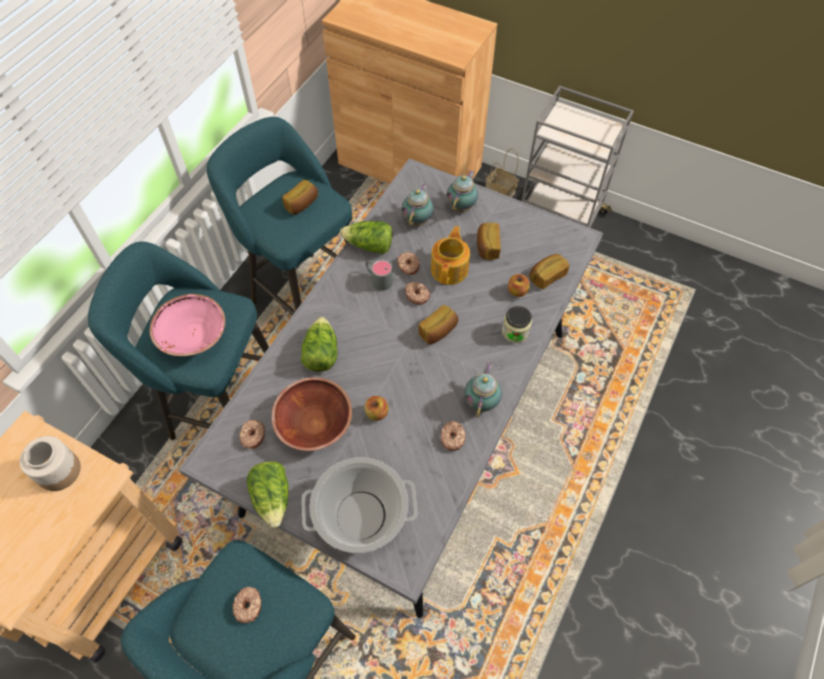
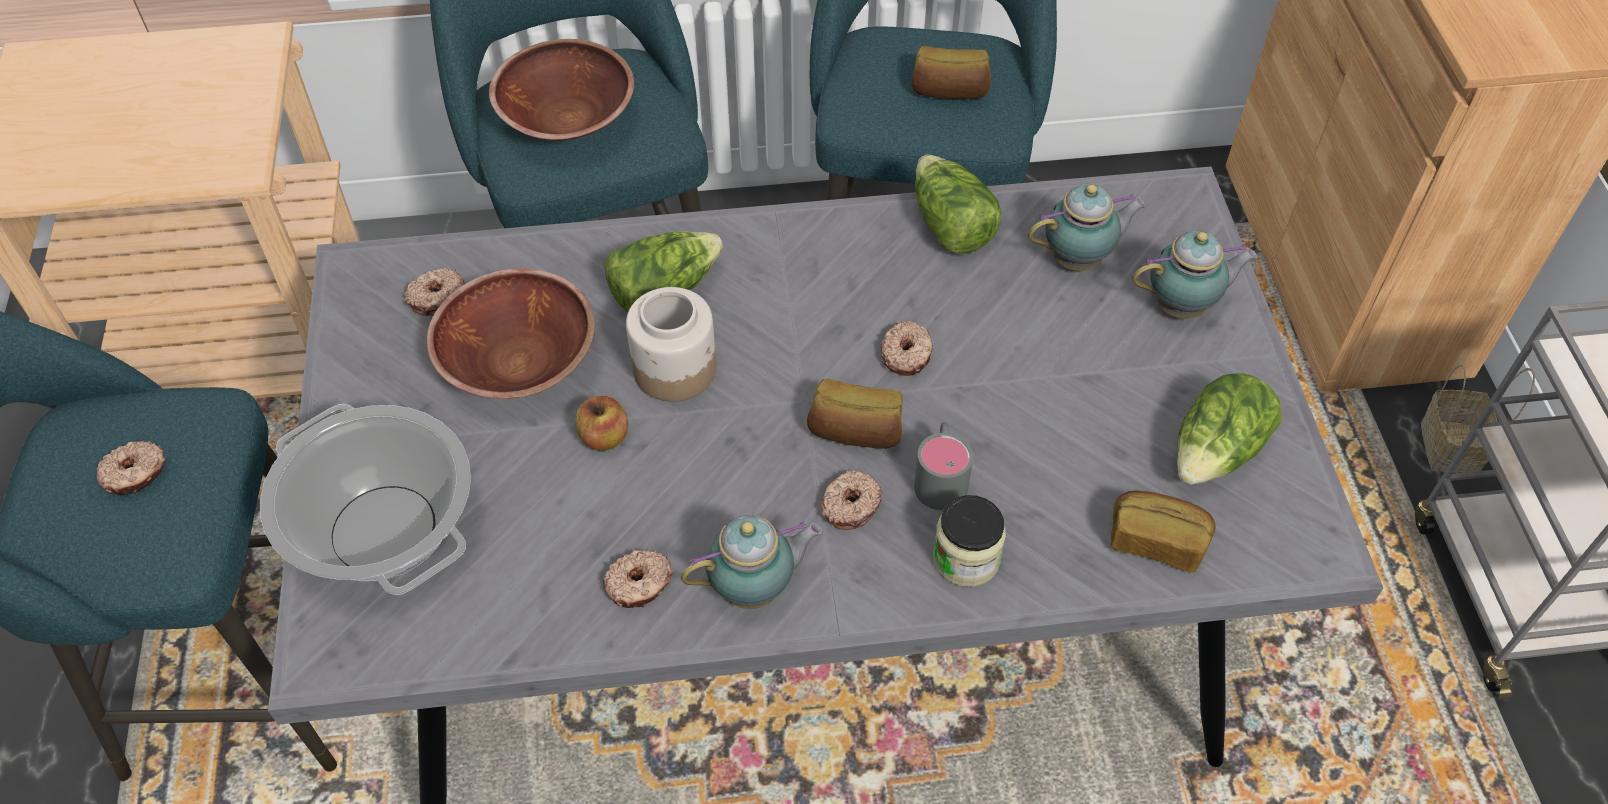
camera: 55 degrees right, 5 degrees down
jar [20,436,81,491] -> jar moved to [626,287,716,402]
pink bowl [149,294,225,356] -> brown bowl [489,39,634,141]
lettuce [247,461,289,528] -> lettuce moved to [1177,373,1282,485]
grey mug [365,259,393,291] -> grey mug moved to [914,422,973,510]
donut [398,252,420,275] -> donut moved to [820,469,882,530]
teapot [431,226,470,285] -> none
bread [477,222,501,260] -> none
apple [508,274,530,297] -> none

